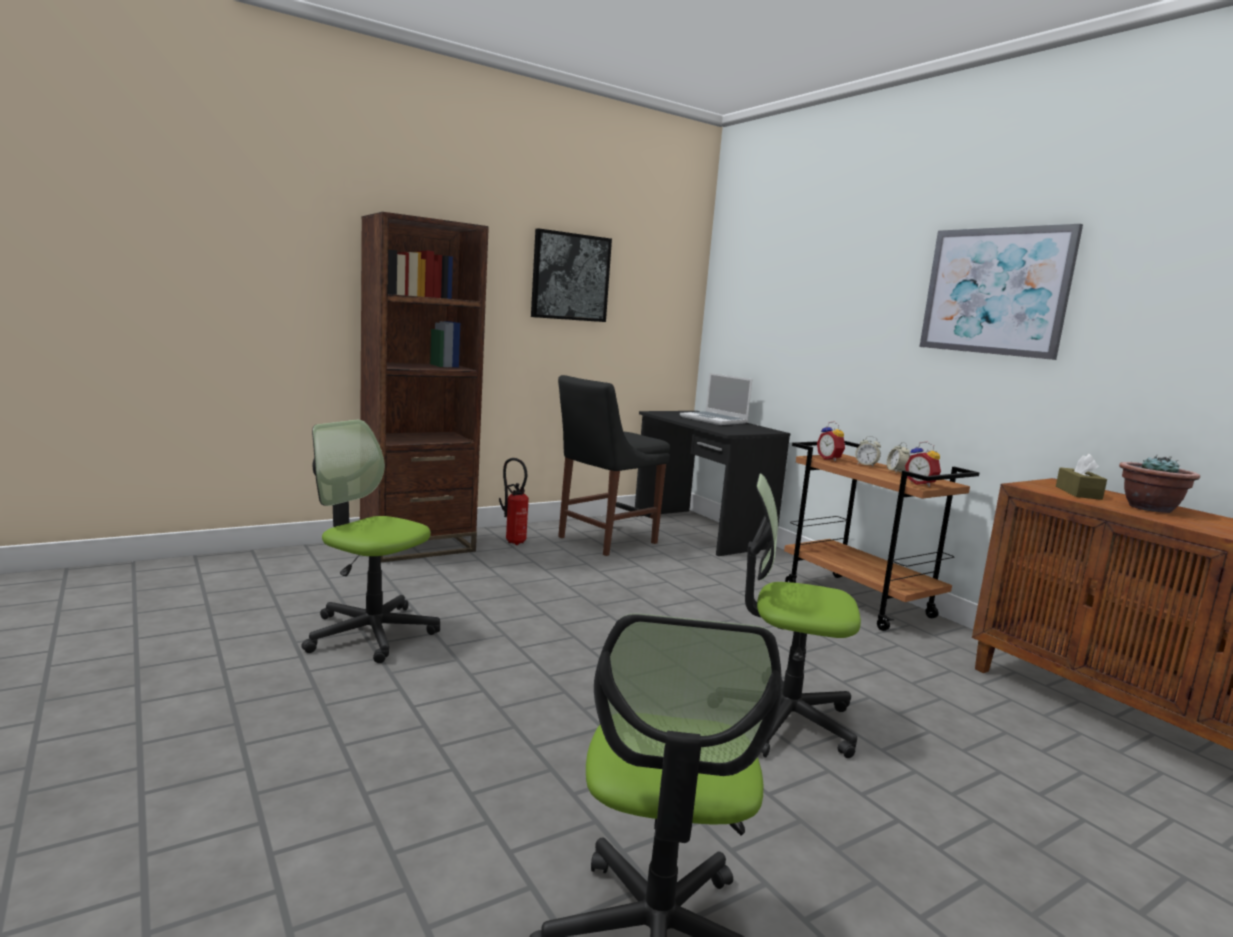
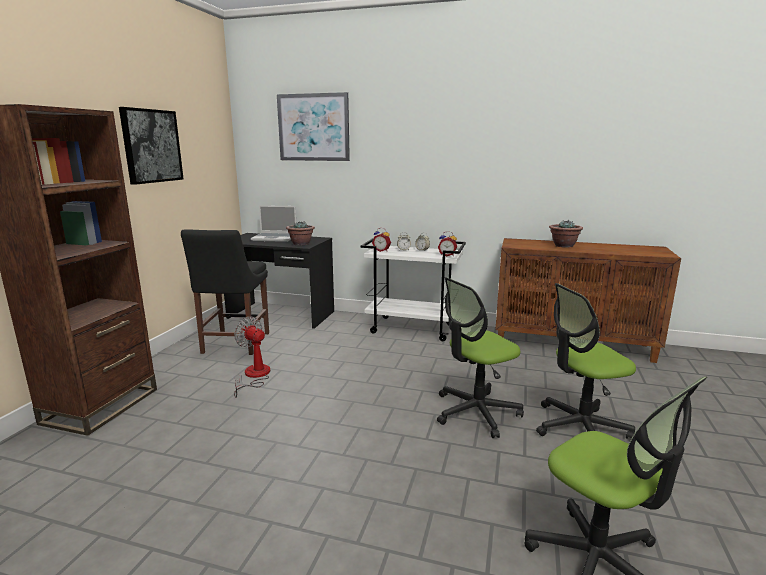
camera: 40 degrees left, 5 degrees up
office chair [301,420,440,663] -> office chair moved to [536,283,636,439]
fire extinguisher [499,458,529,545] -> none
brown cart [784,441,980,631] -> white cart [361,238,466,341]
picture [920,224,1083,360] -> picture moved to [277,92,350,161]
brown tissue box [1056,454,1107,500] -> none
none -> fan [234,317,270,398]
none -> potted plant [286,221,315,245]

